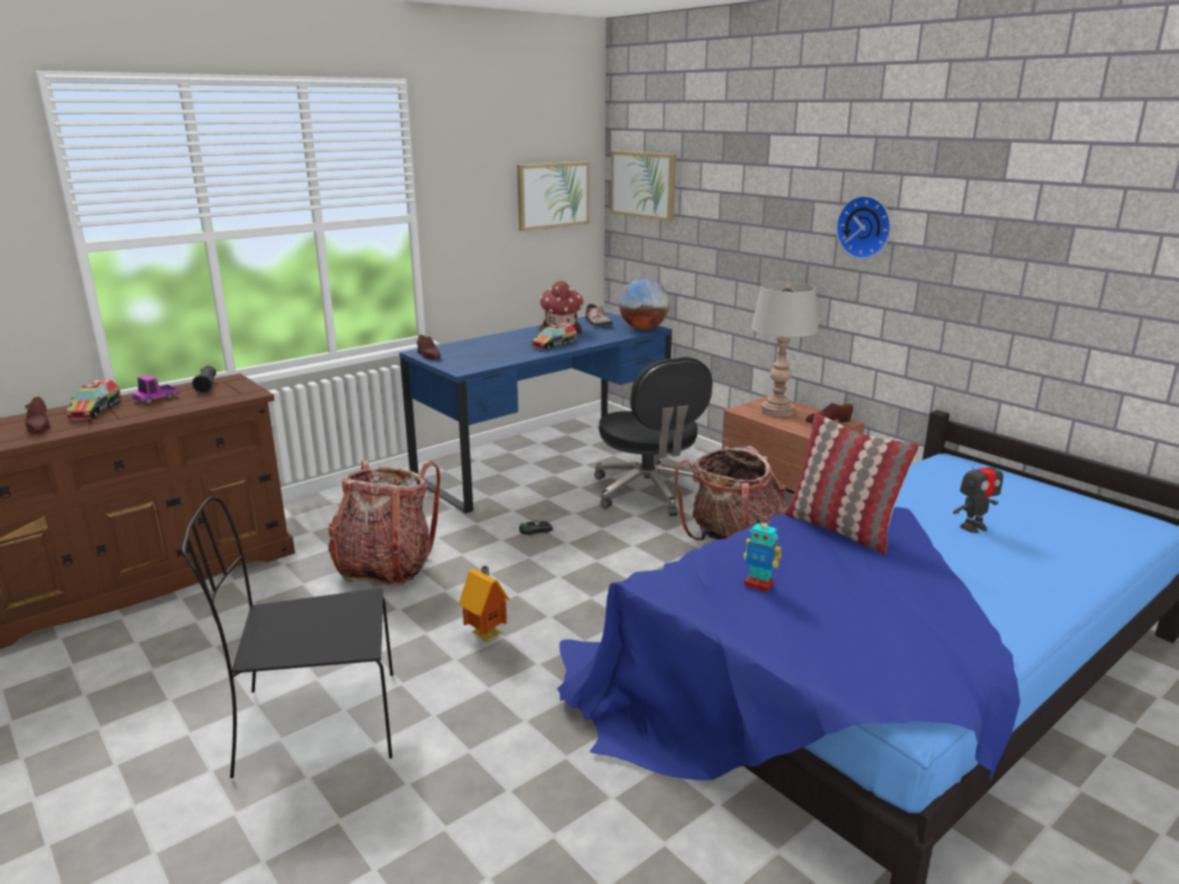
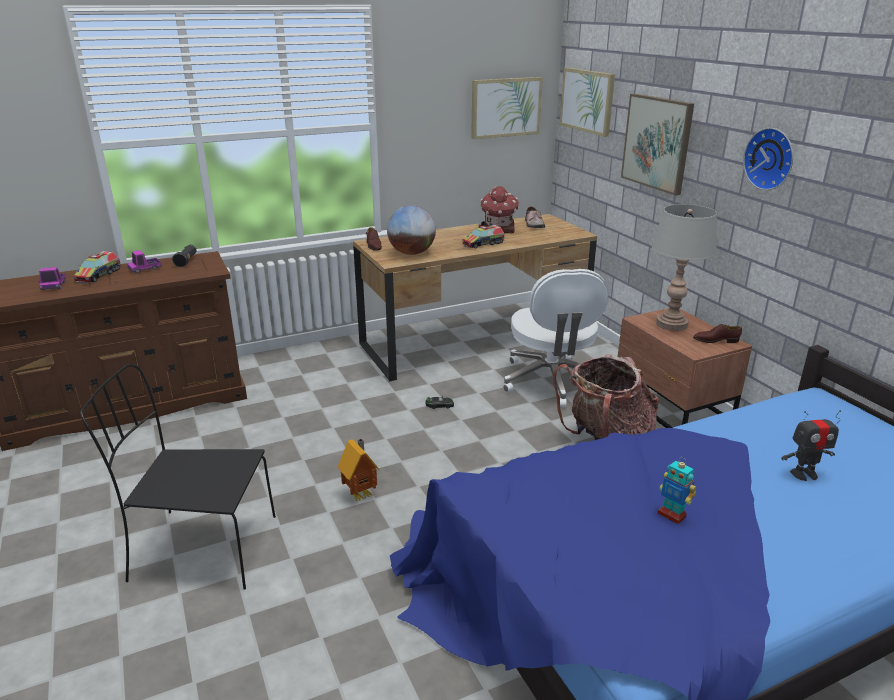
camera: 15 degrees right, 5 degrees up
brown shoe [25,397,50,434] -> toy truck [38,267,66,290]
backpack [328,460,441,587] -> none
blue desk [399,312,672,514] -> brown desk [353,214,597,382]
black office chair [594,357,713,516] -> white office chair [503,269,608,407]
globe [619,279,669,330] -> globe moved to [387,205,436,255]
toy robot [743,517,781,592] -> toy robot moved to [658,457,696,524]
pillow [784,413,919,554] -> none
none -> picture [621,94,694,196]

